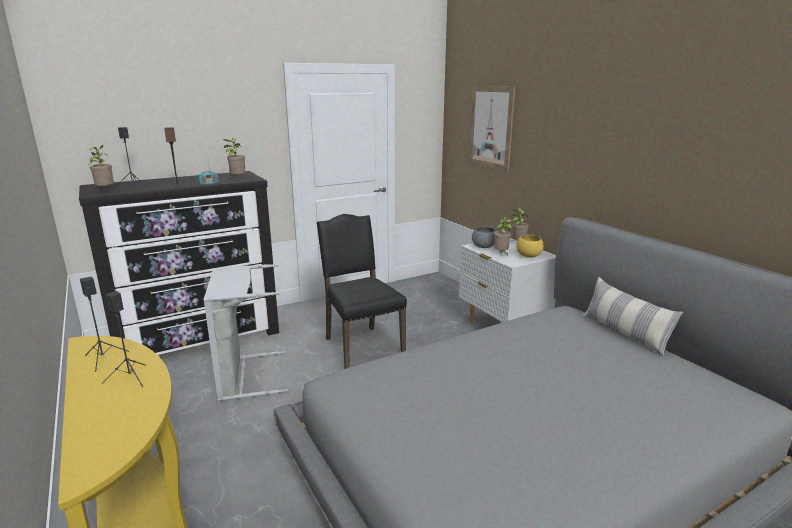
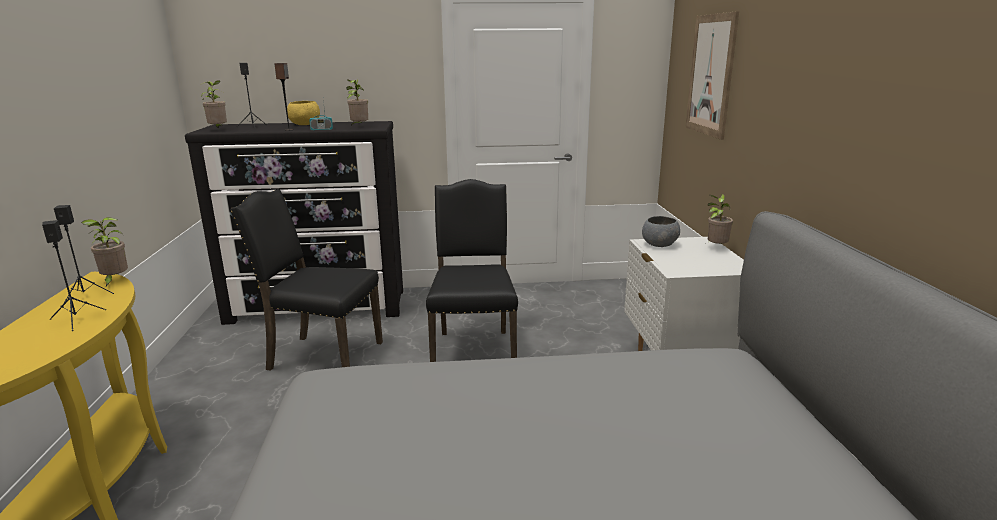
camera: 25 degrees right, 0 degrees up
grey laundry basket [204,264,288,401] -> black chair [230,189,383,370]
potted plant [494,217,512,256] -> potted plant moved to [81,217,128,288]
yellow bowl [516,235,544,257] -> yellow bowl moved to [287,101,320,125]
pillow [583,277,683,357] -> none

